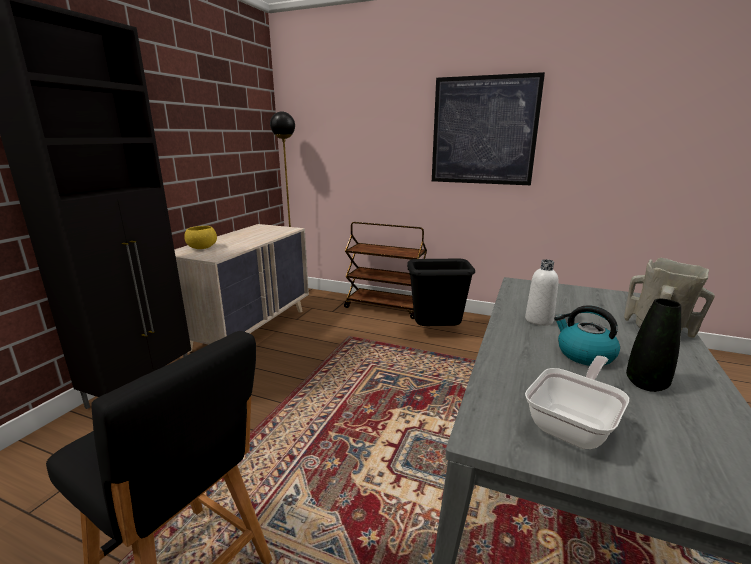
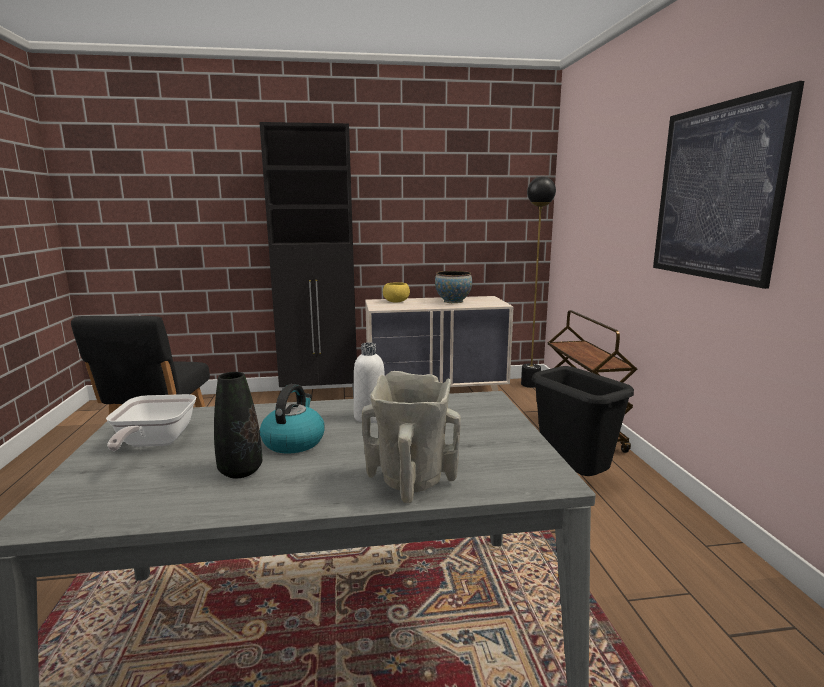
camera: 60 degrees right, 5 degrees down
frying pan [525,356,629,449] -> frying pan turned 75 degrees clockwise [106,394,196,451]
none -> bowl [435,271,472,303]

